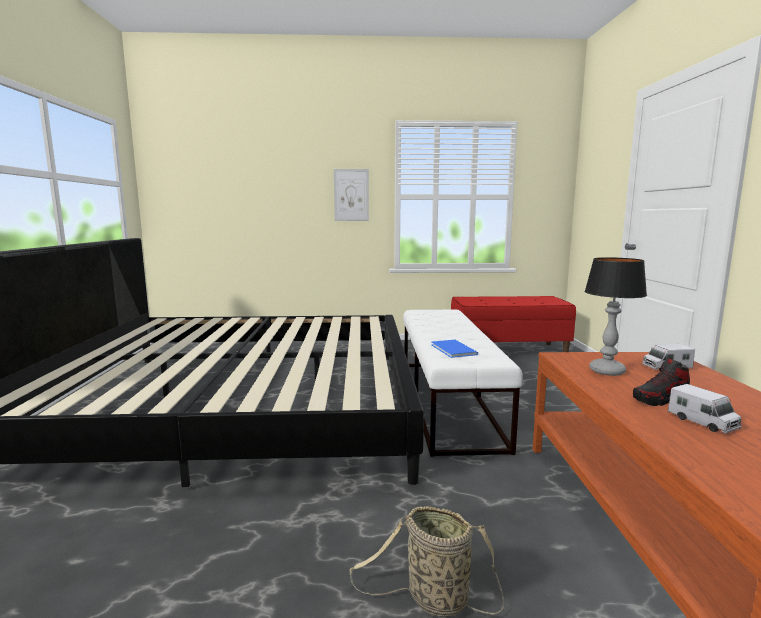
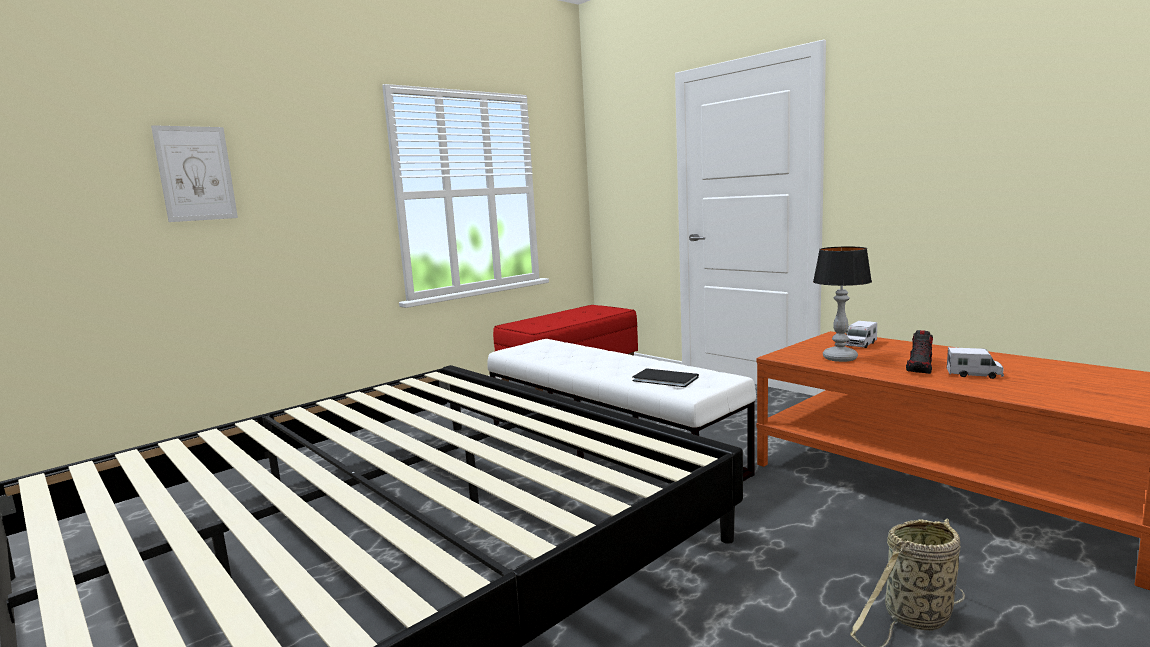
camera: 40 degrees left, 0 degrees up
picture [334,169,369,221] -> picture moved to [151,125,238,222]
blue book [432,340,478,358] -> black book [632,368,699,387]

